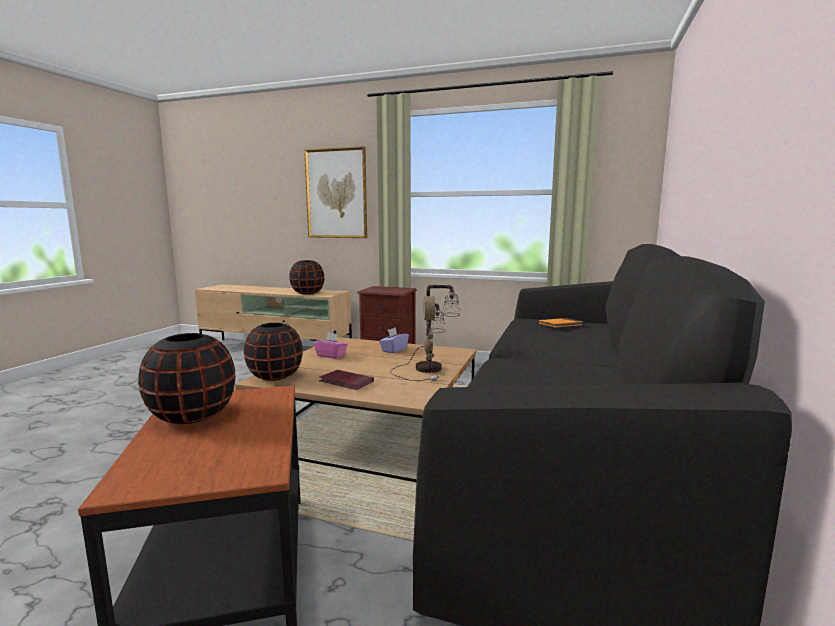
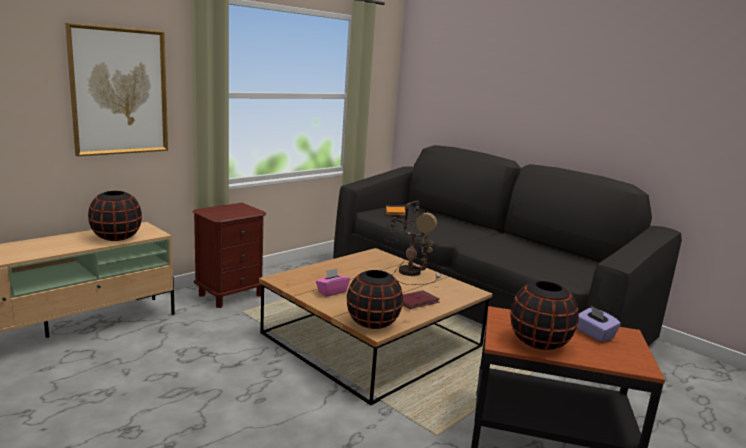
camera: 65 degrees left, 5 degrees up
purple tissue box [379,327,409,353] -> purple tissue box moved to [577,306,621,342]

